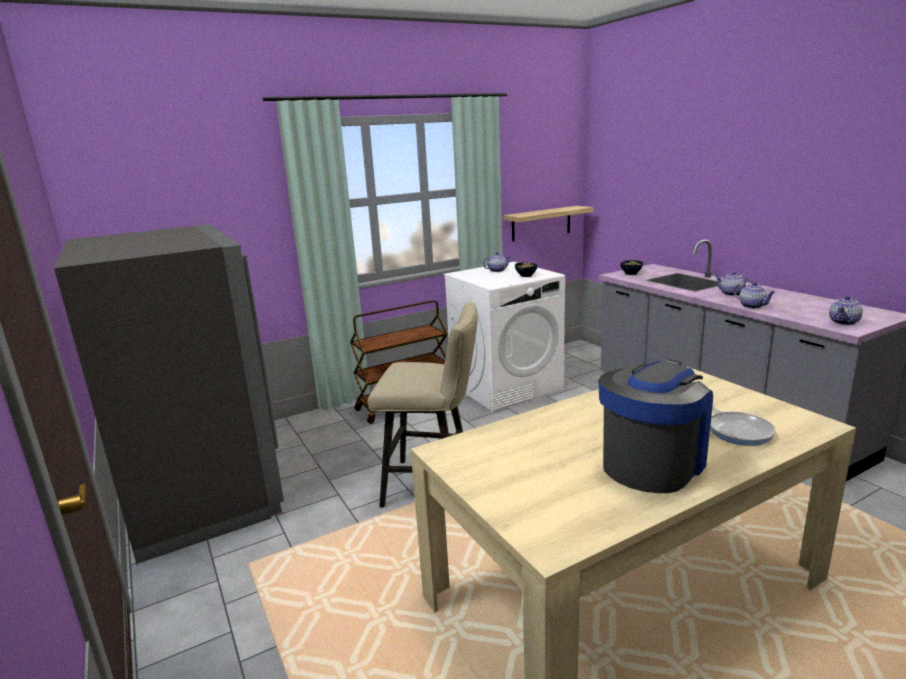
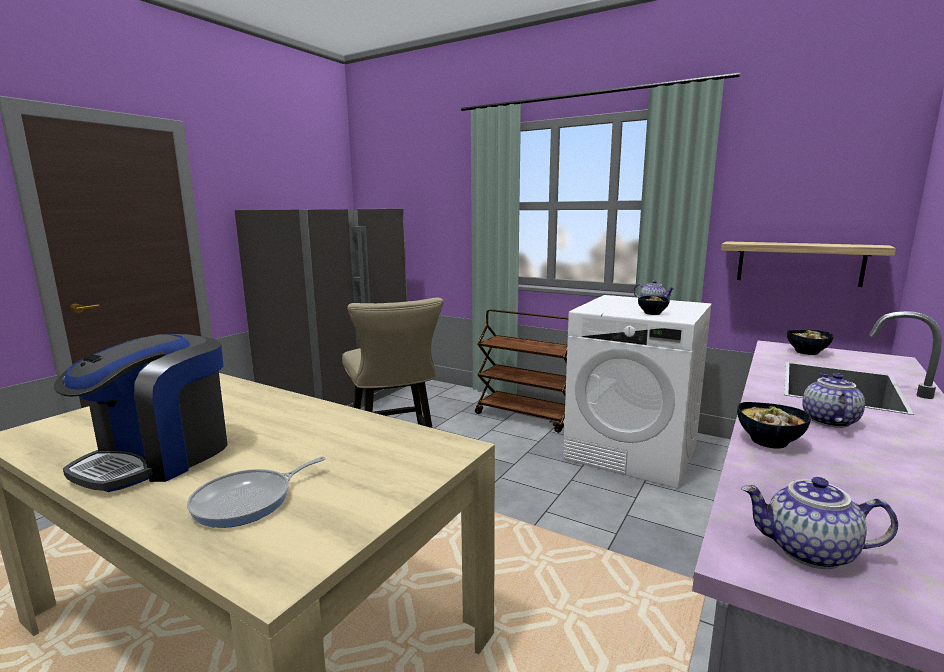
camera: 60 degrees right, 5 degrees down
coffee machine [598,360,713,493] -> coffee machine turned 105 degrees clockwise [54,334,228,492]
teapot [734,282,775,308] -> bowl [737,402,811,448]

